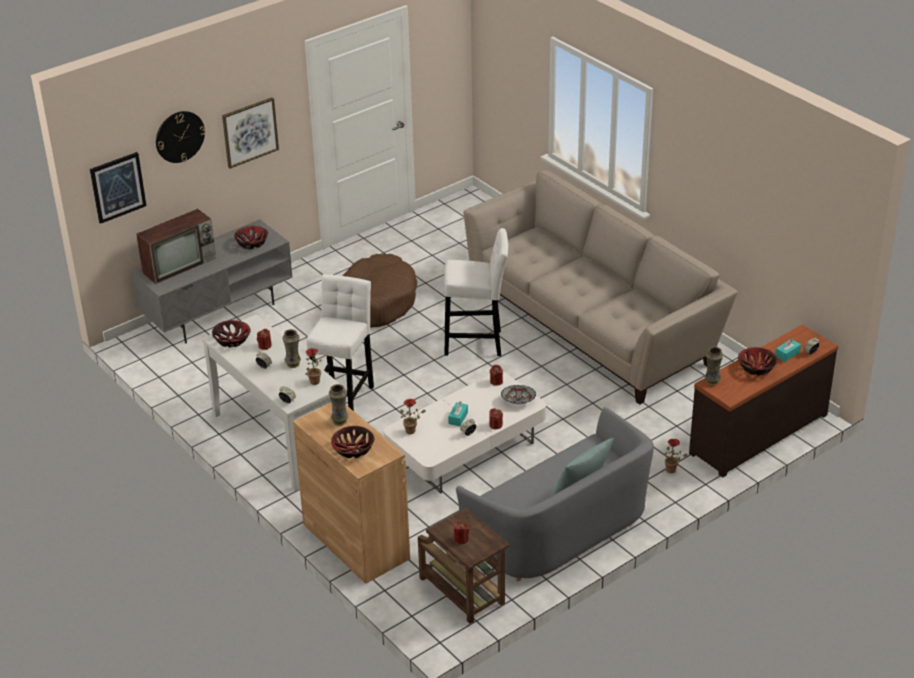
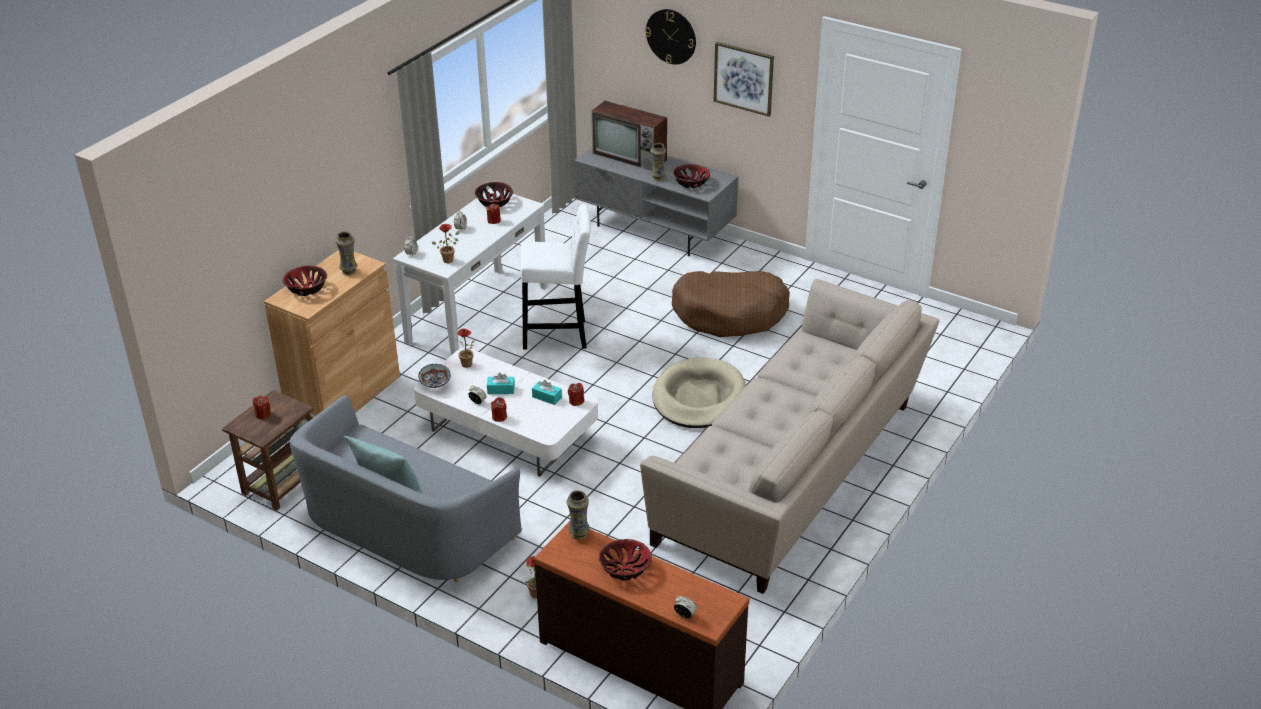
camera: 70 degrees right, 0 degrees up
picture [90,152,146,224] -> none
vase [283,329,301,368] -> vase moved to [650,143,666,181]
white stool [444,228,509,356] -> beige dog bed [652,357,746,428]
bowl [501,385,536,404] -> bowl moved to [418,364,451,388]
turquoise tissue box [775,338,801,362] -> turquoise tissue box moved to [532,380,562,405]

